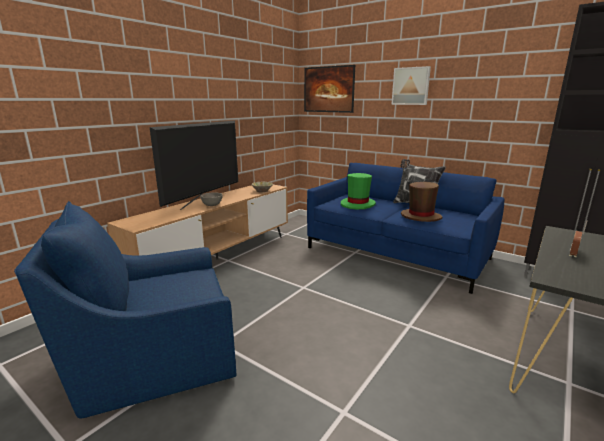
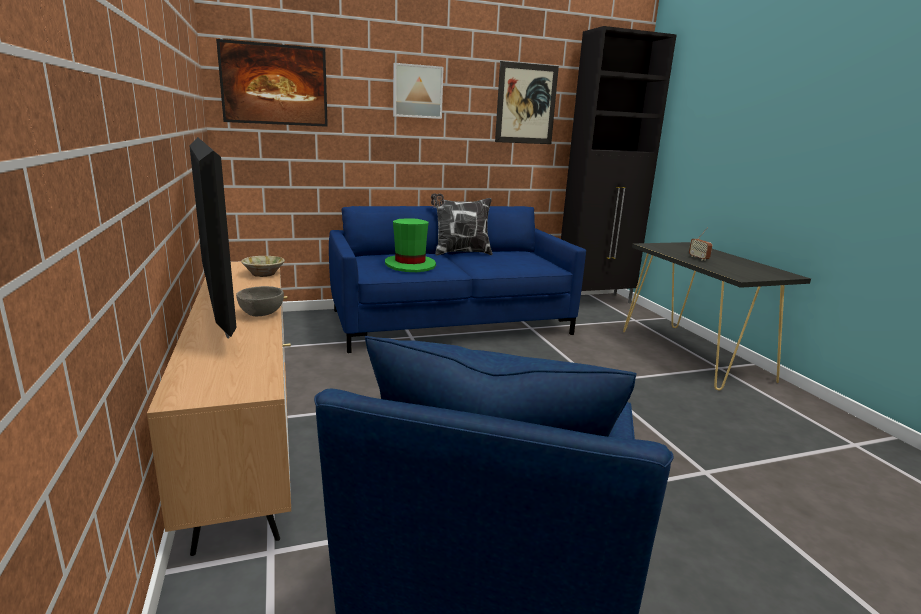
camera: 55 degrees left, 0 degrees up
brown hat [401,182,442,222] -> none
none -> picture [495,61,559,144]

